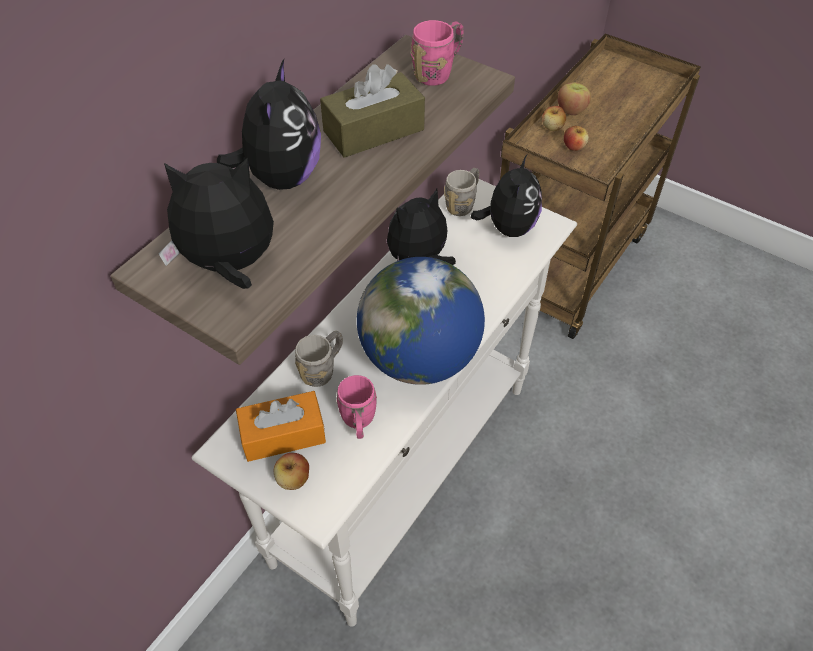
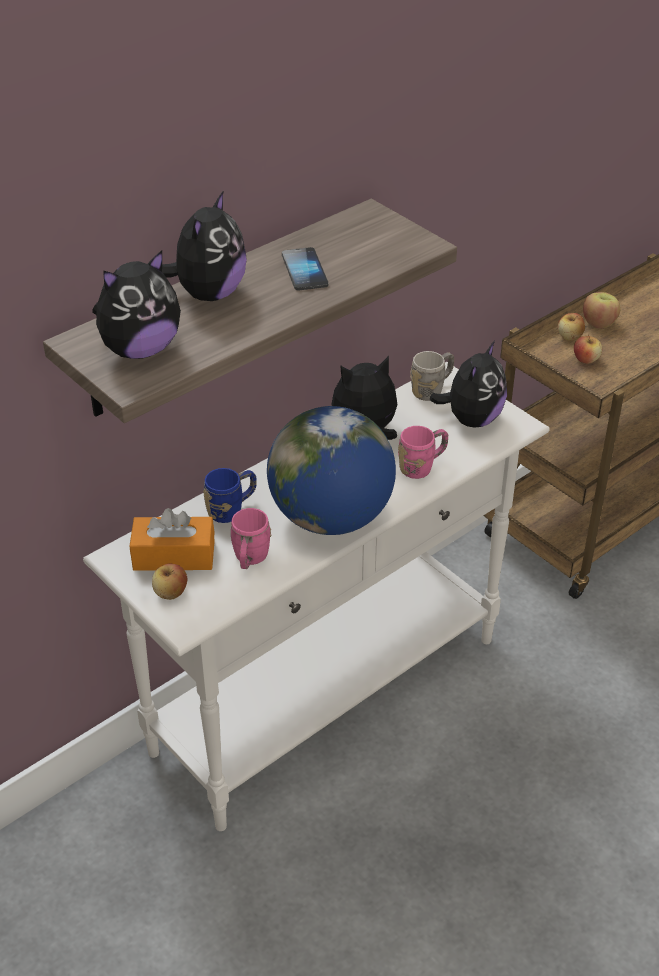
camera: 15 degrees right, 10 degrees down
plush toy [159,157,274,289] -> plush toy turned 135 degrees clockwise [92,250,181,359]
grey mug [295,331,343,387] -> blue mug [203,468,257,523]
brown tissue box [320,64,425,158] -> phone [282,247,329,290]
pink mug [411,20,464,86] -> pink mug moved to [398,426,448,479]

